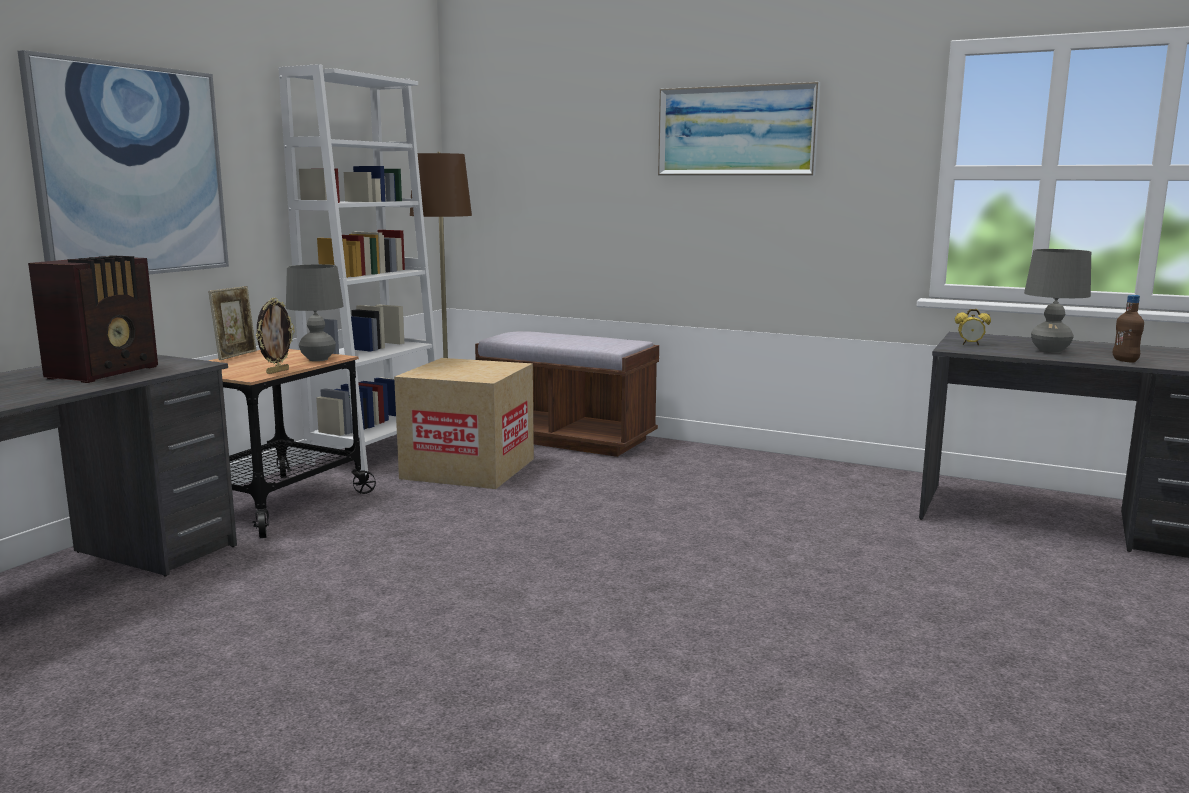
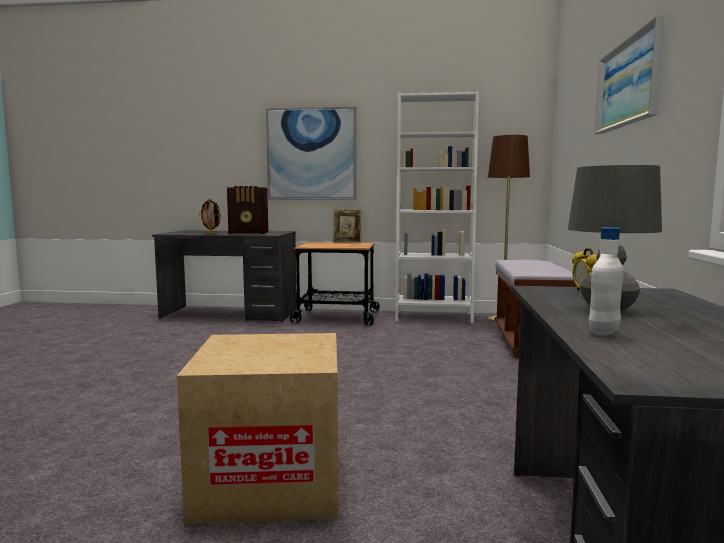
camera: 70 degrees right, 5 degrees down
picture frame [256,298,295,374] -> picture frame moved to [199,198,221,235]
grey table lamp [286,264,344,361] -> none
cardboard box [394,358,534,489] -> cardboard box moved to [177,333,339,525]
brown bottle [1113,295,1144,363] -> white bottle [589,227,624,336]

